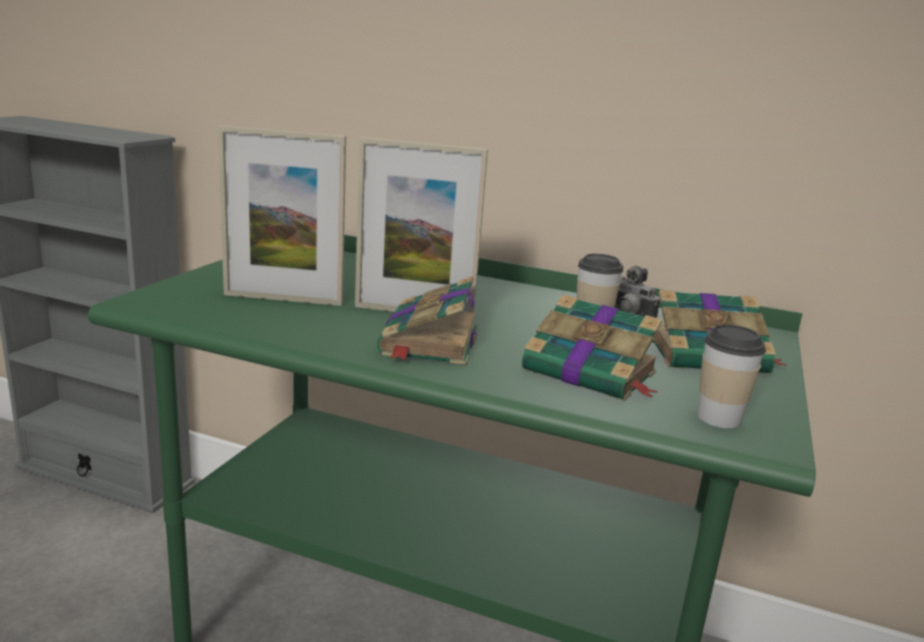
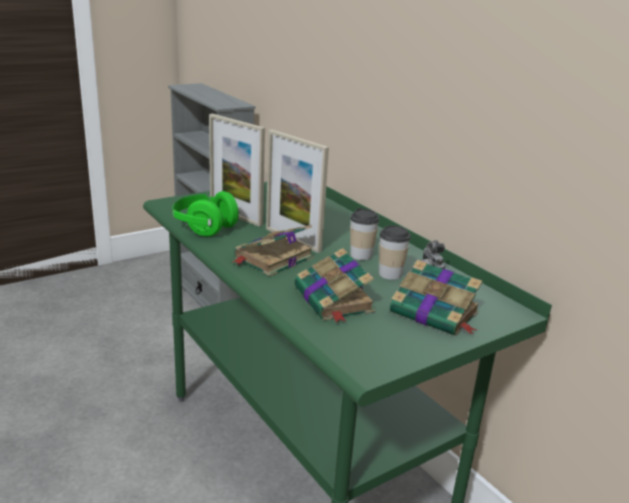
camera: 35 degrees right, 5 degrees up
cup [697,324,766,428] -> cup moved to [350,208,379,260]
none -> green headphones [172,191,240,237]

